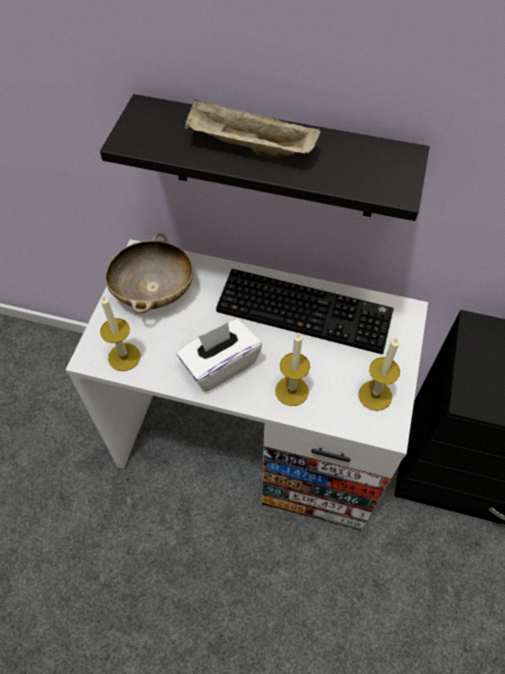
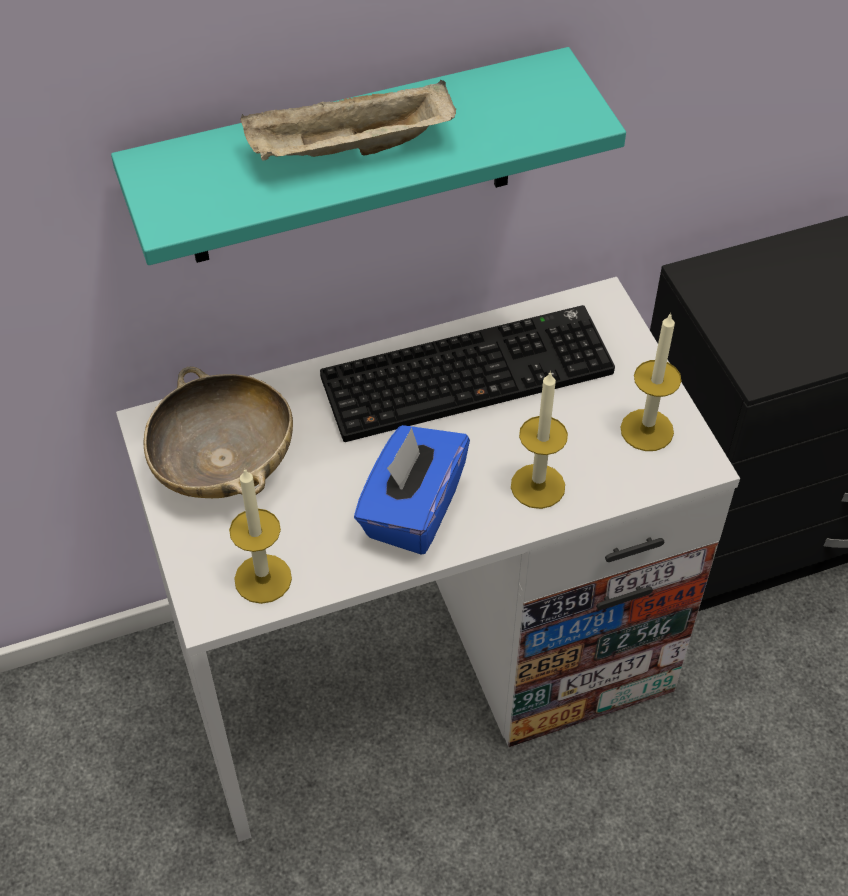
camera: 35 degrees left, 5 degrees down
black shelf [100,94,429,221] -> turquoise shelf [111,47,626,265]
white tissue box [176,319,262,392] -> blue tissue box [354,425,470,555]

